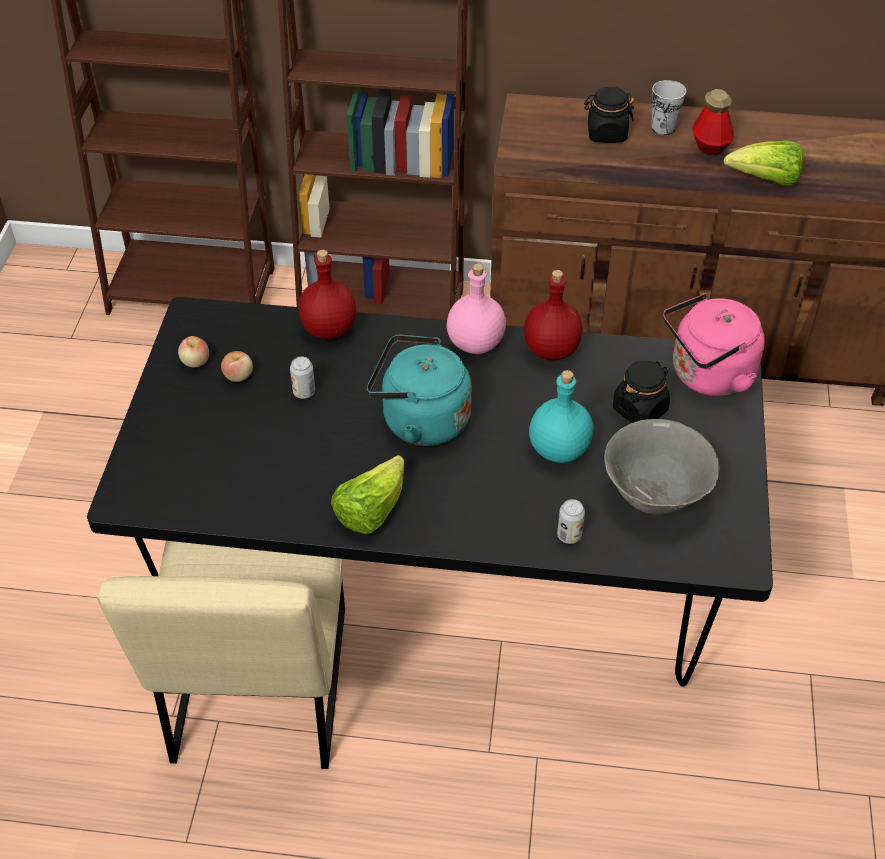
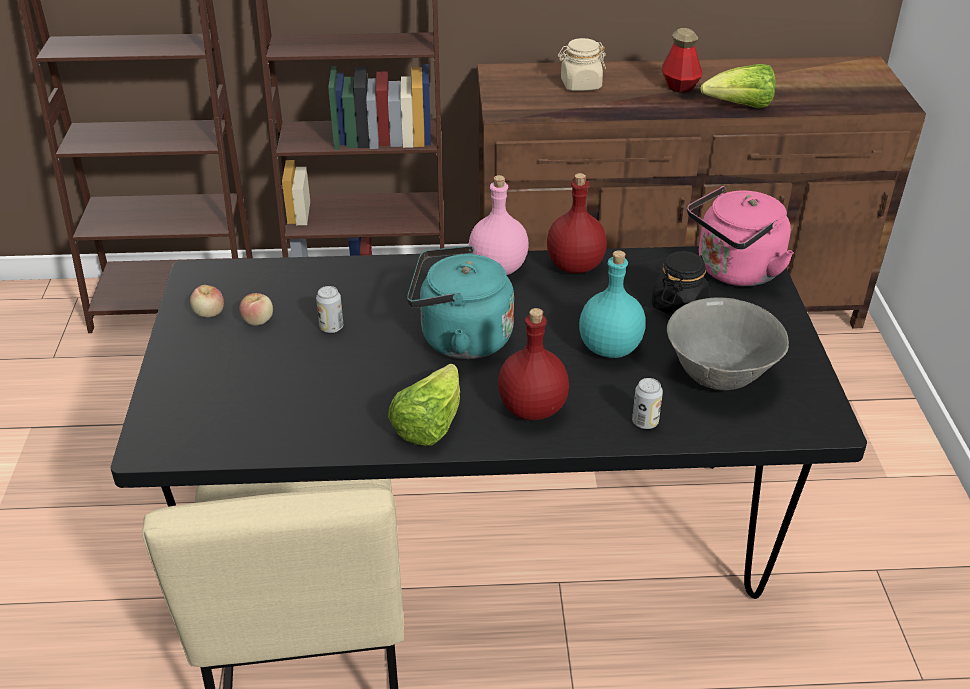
camera: 10 degrees left, 10 degrees down
red bottle [298,250,356,339] -> red bottle moved to [498,308,569,420]
black jar [584,86,634,143] -> beige jar [558,38,606,91]
cup [651,80,686,136] -> none

